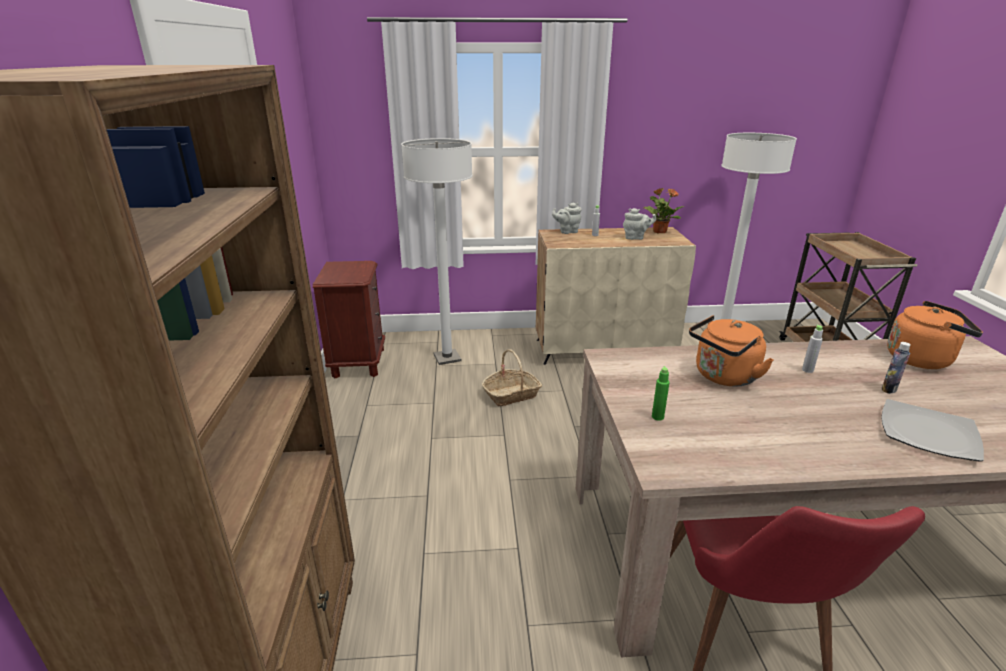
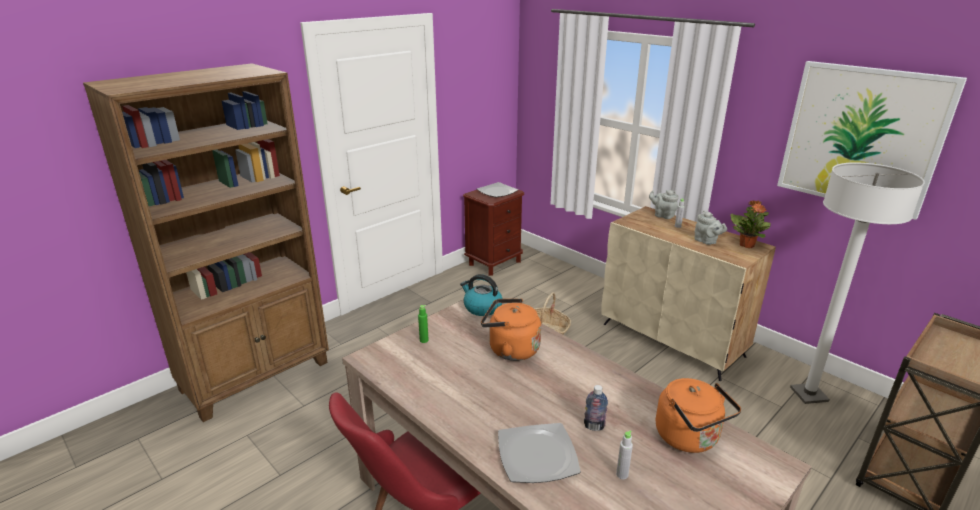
camera: 50 degrees right, 0 degrees up
white floor lamp [401,138,473,365] -> none
grey bottle [802,324,823,373] -> grey bottle moved to [616,431,633,479]
none -> kettle [460,274,503,316]
none -> plate [477,182,518,198]
none -> picture [777,61,967,220]

